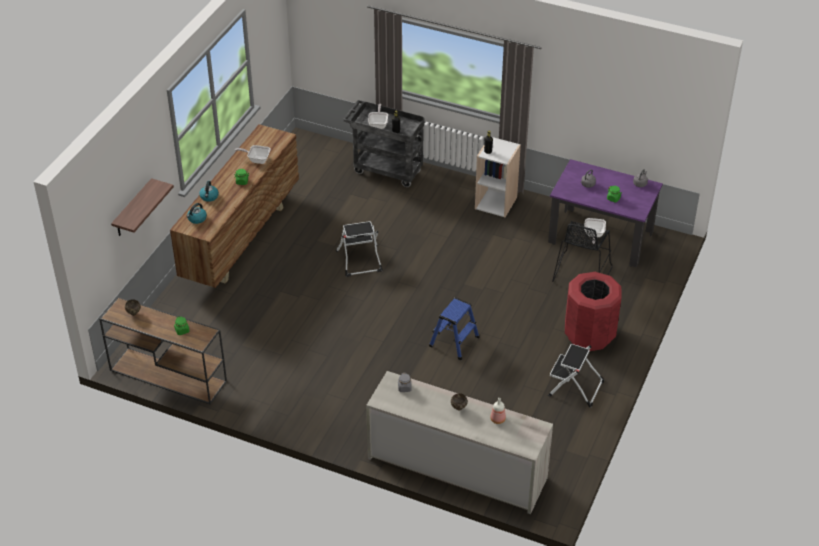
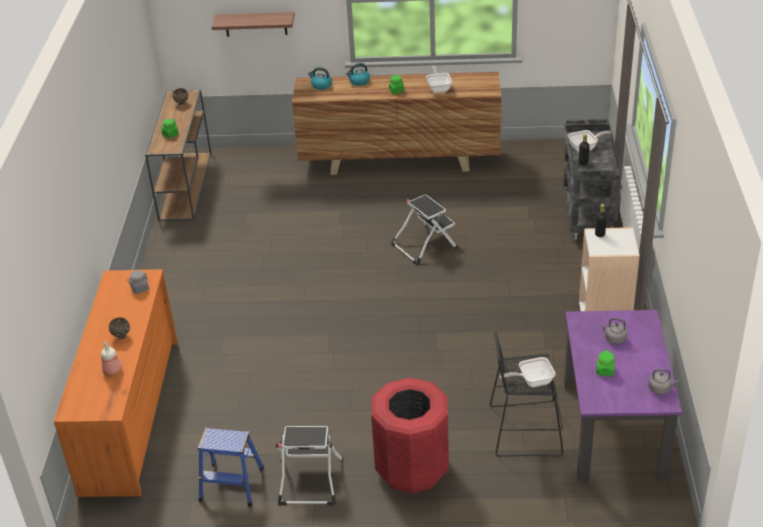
camera: 70 degrees right, 5 degrees down
white dresser [366,371,553,514] -> orange dresser [54,269,178,497]
blue step ladder [429,297,480,360] -> blue step ladder moved to [198,428,264,507]

